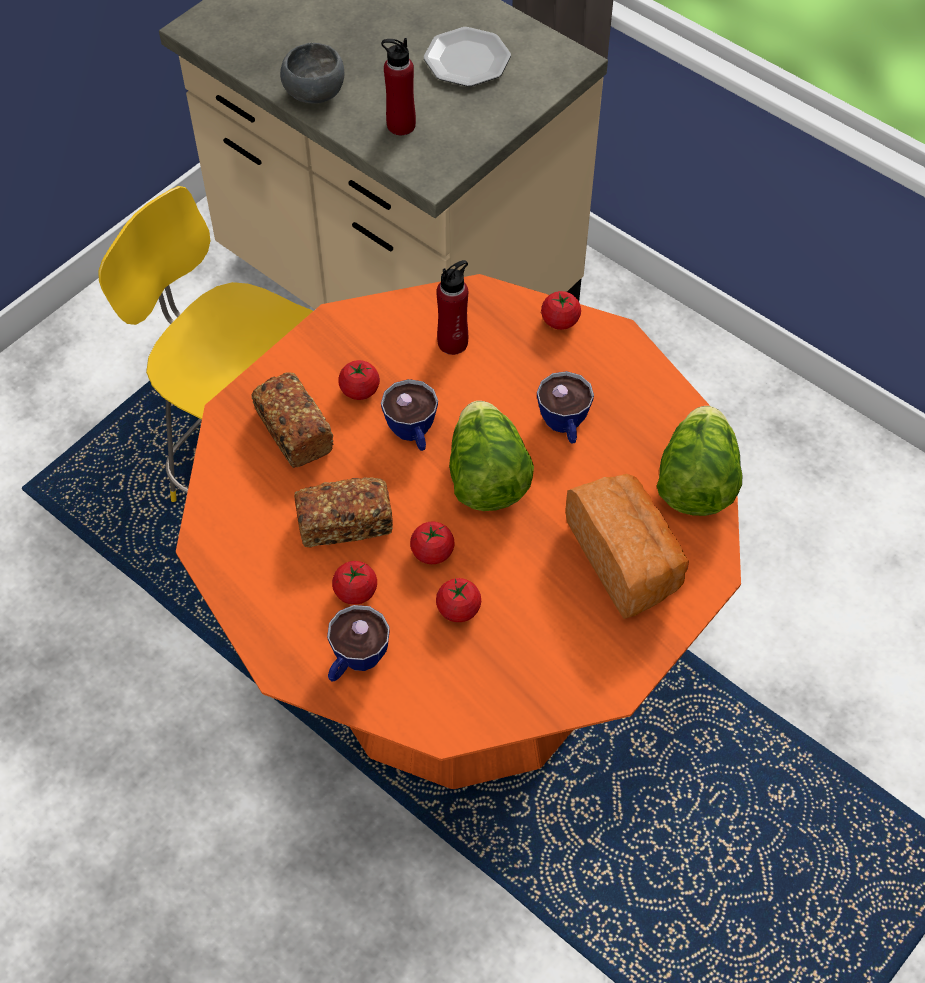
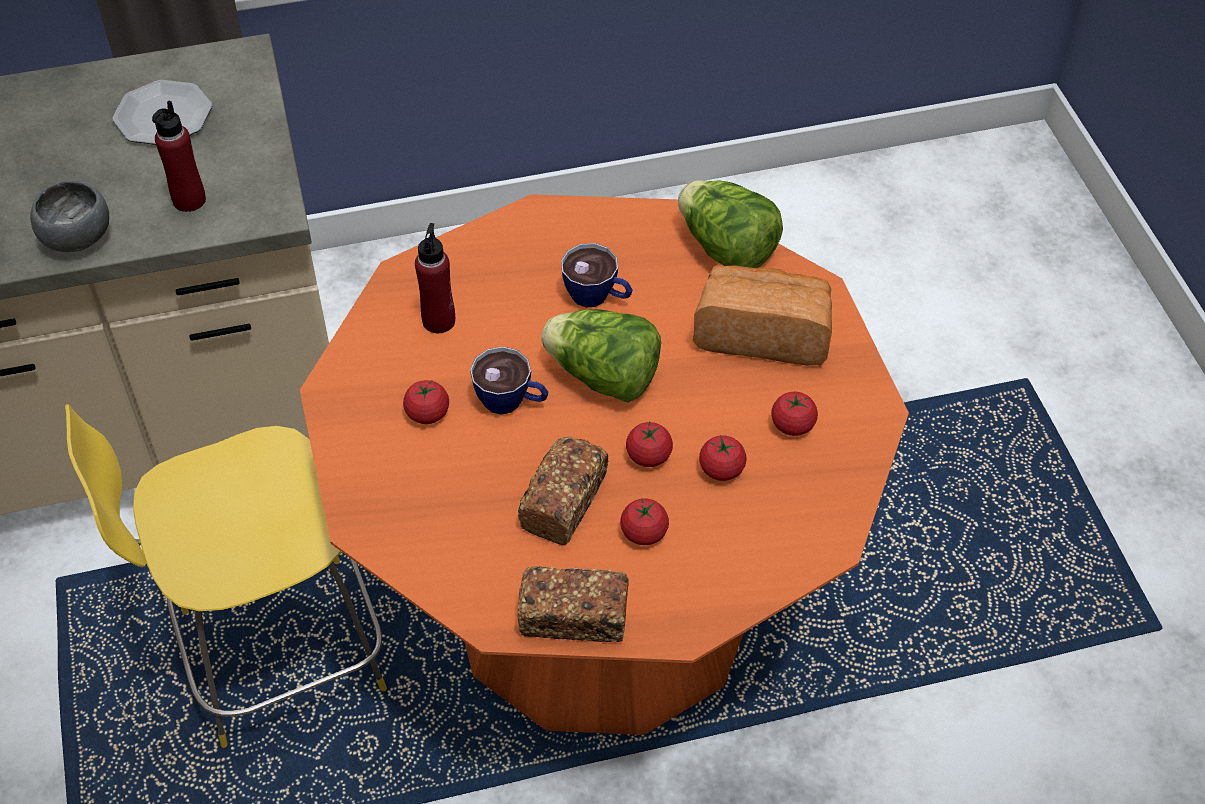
camera: 55 degrees left, 5 degrees down
bread [251,372,334,468] -> bread moved to [517,566,629,642]
cup [327,605,390,682] -> none
tomato [541,291,581,330] -> tomato moved to [771,392,818,436]

